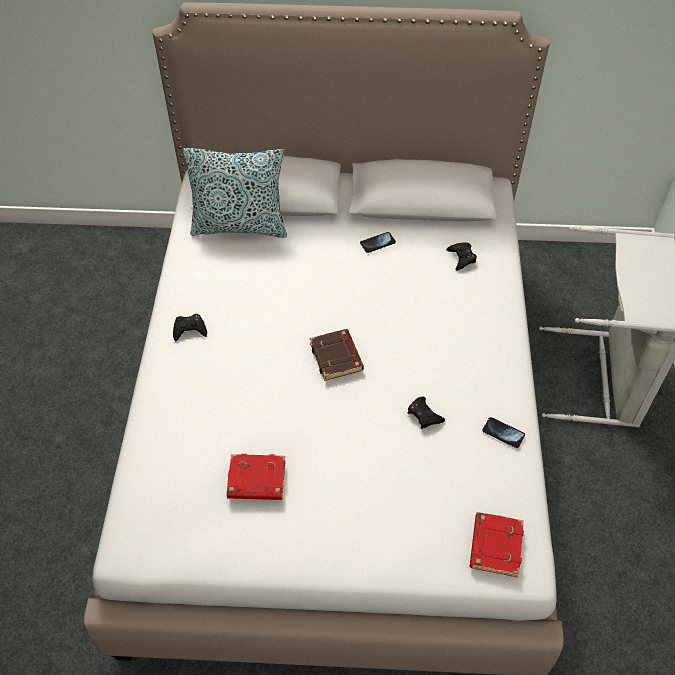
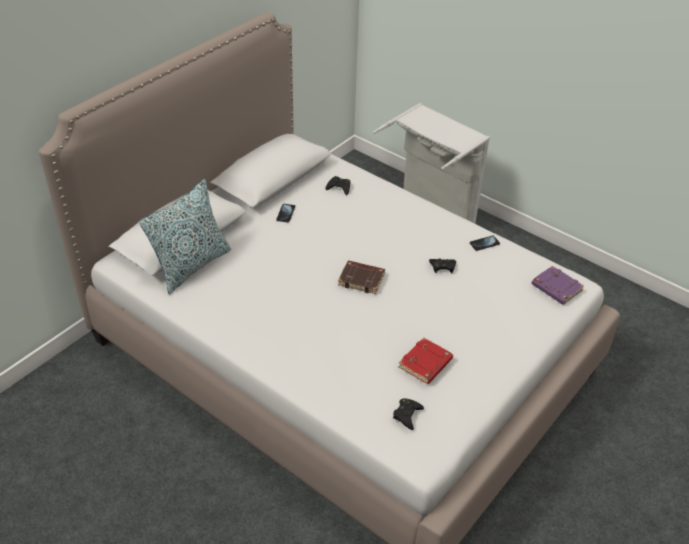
camera: 55 degrees left, 10 degrees down
black game controller [173,314,207,341] -> black game controller moved to [393,398,424,430]
red book [470,512,524,578] -> purple book [531,266,584,305]

